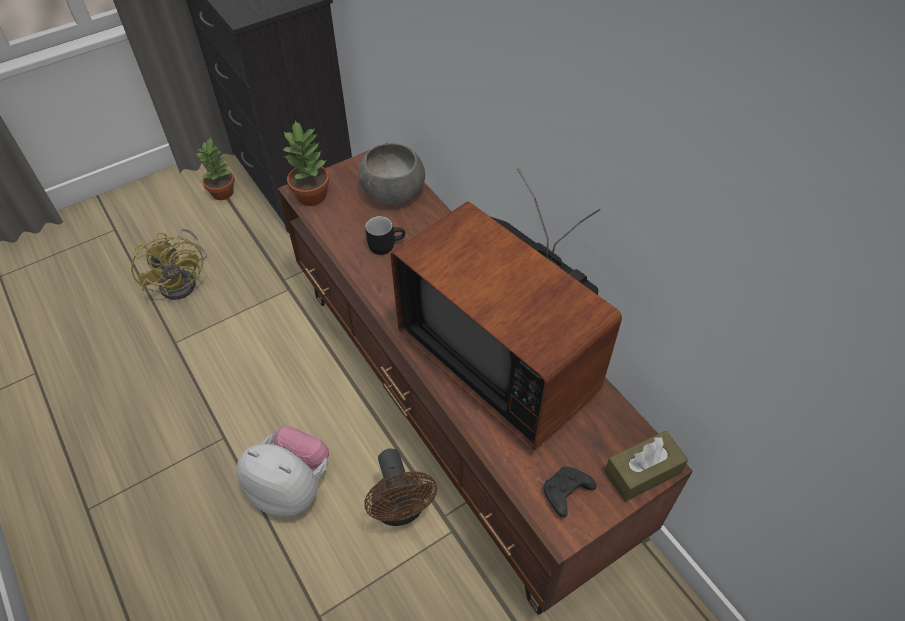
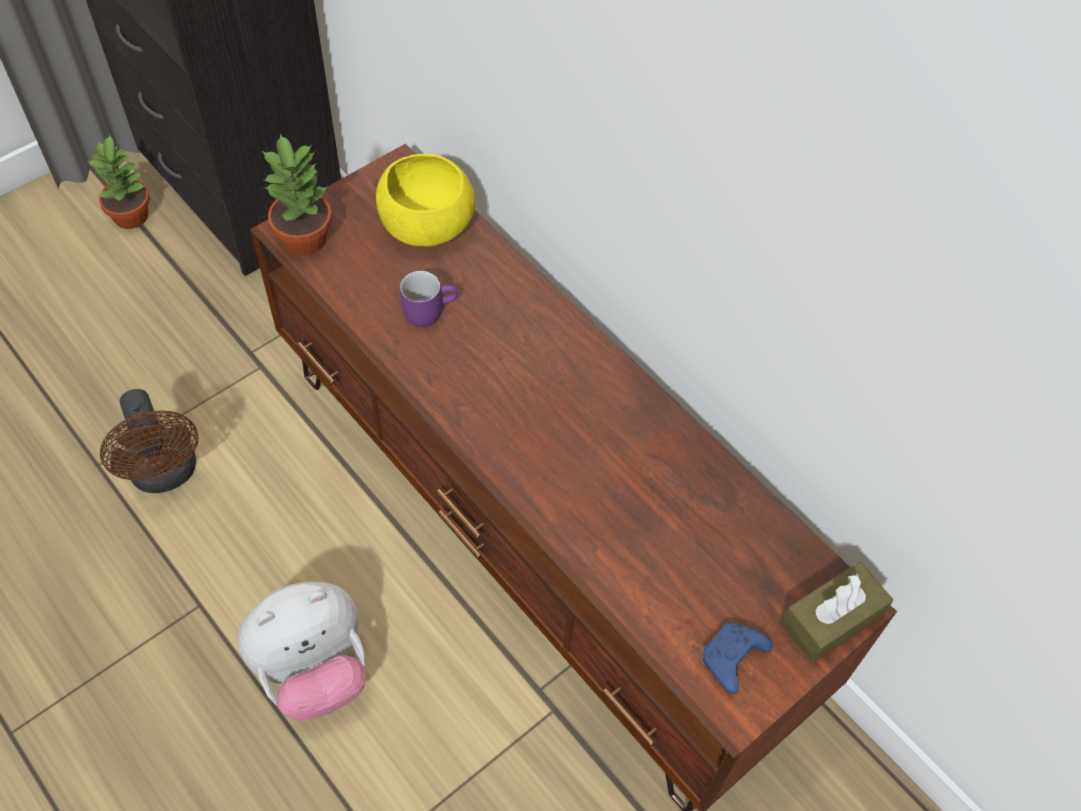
camera: 10 degrees left, 5 degrees up
yellow fan [131,229,207,300] -> none
plush toy [237,426,329,517] -> plush toy turned 135 degrees clockwise [238,582,366,721]
grey bowl [359,143,425,204] -> yellow bowl [376,154,475,246]
brown fan [364,448,437,526] -> brown fan moved to [100,389,199,493]
black mug [365,216,405,255] -> purple mug [400,271,458,327]
television [390,168,622,450] -> none
black game controller [543,466,596,517] -> blue game controller [702,623,773,694]

